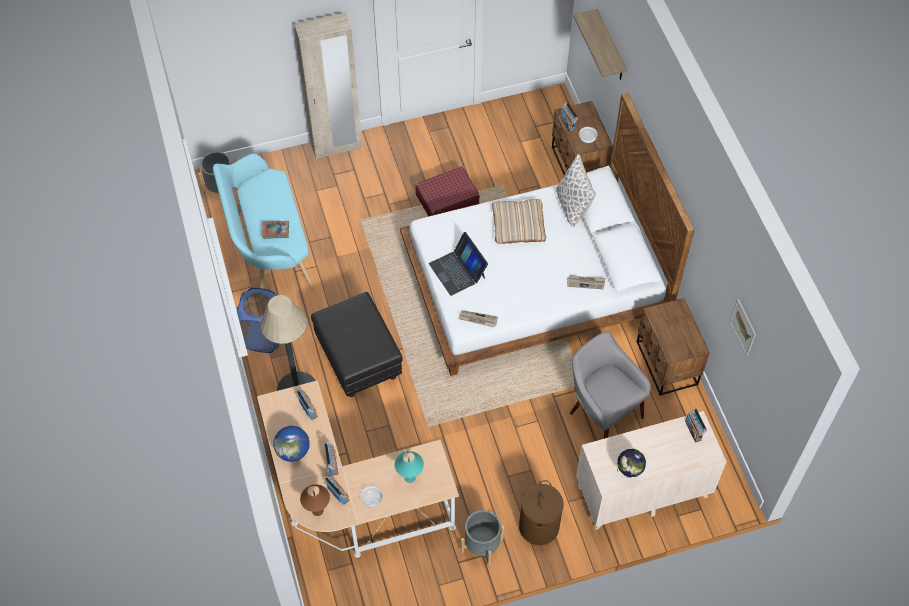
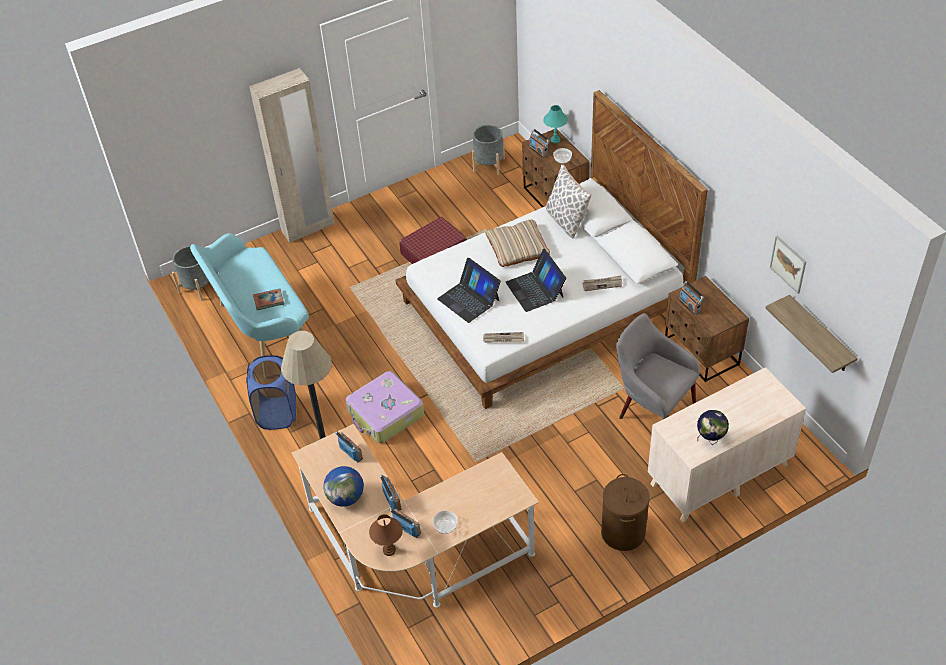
camera: 10 degrees left, 10 degrees down
black ottoman [311,292,403,397] -> suitcase [346,371,424,443]
turquoise table lamp [395,451,424,483] -> turquoise table lamp moved to [543,105,568,143]
grey planter [461,510,504,565] -> grey planter moved to [472,125,505,175]
shelf [573,9,627,80] -> shelf moved to [766,295,858,373]
radio [685,408,707,442] -> radio moved to [679,281,704,315]
none -> laptop [505,249,566,312]

